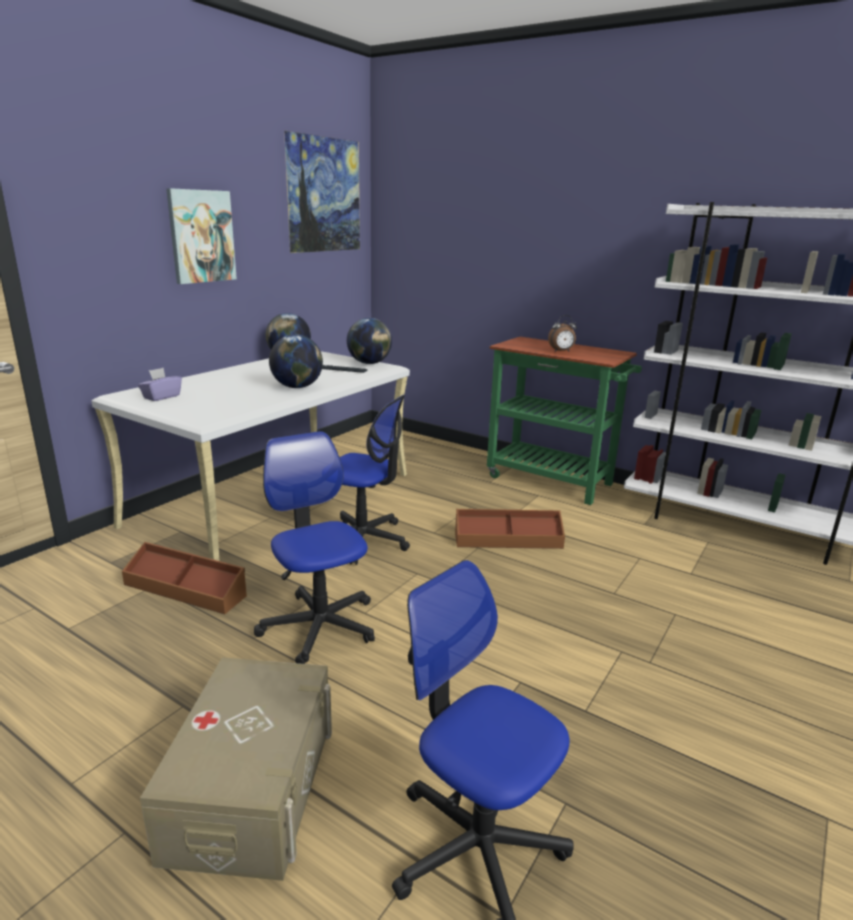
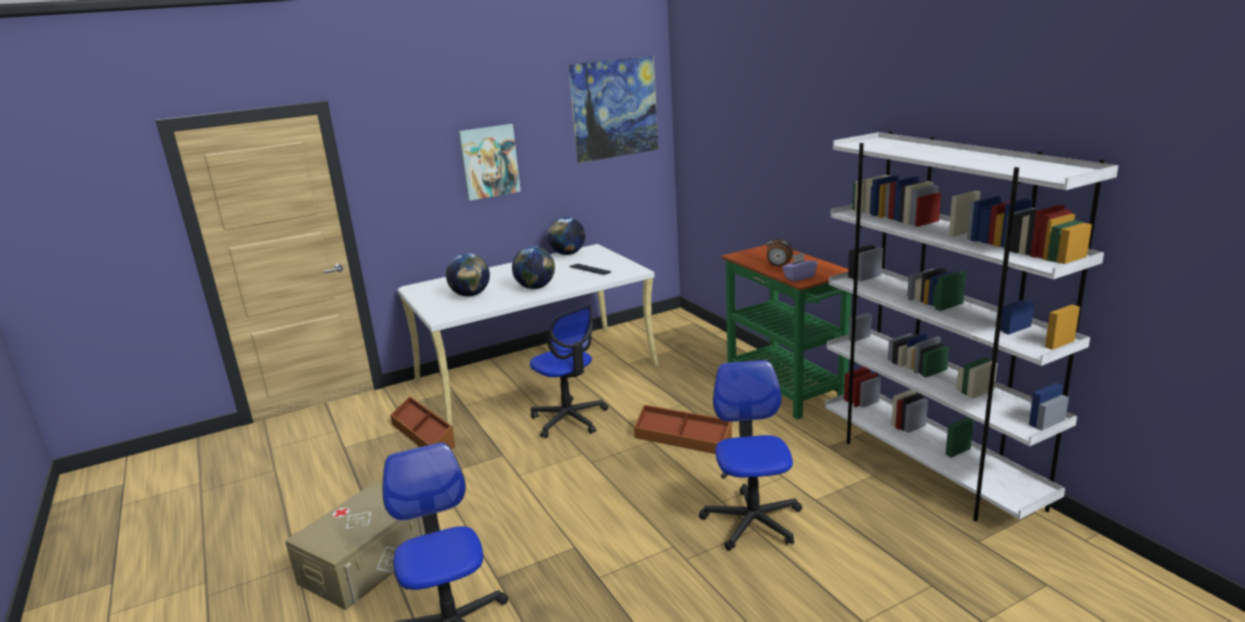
camera: 30 degrees right, 0 degrees up
purple tissue box [138,368,182,401] -> purple tissue box moved to [782,253,818,282]
office chair [254,431,375,664] -> office chair moved to [699,360,802,551]
globe [347,318,392,364] -> globe moved to [446,253,490,297]

